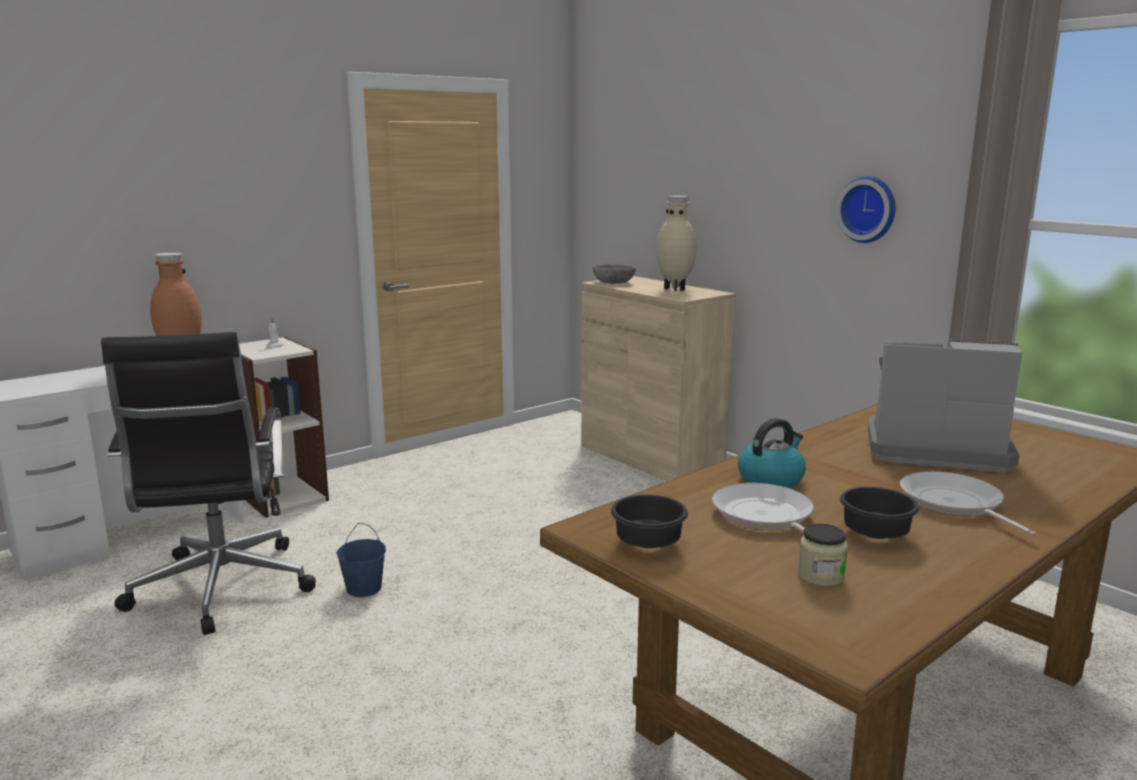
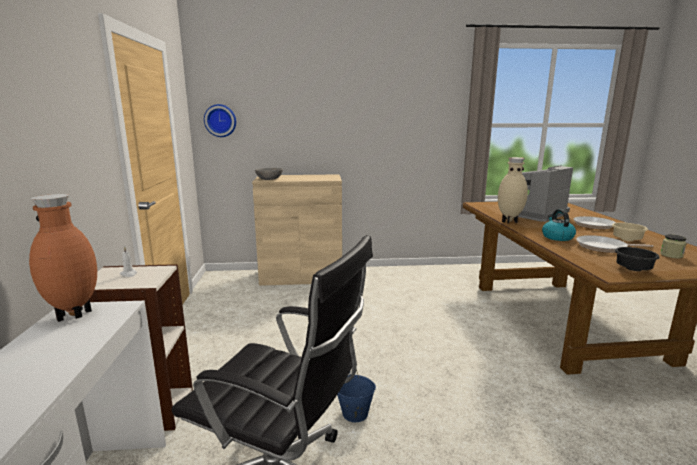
camera: 55 degrees left, 0 degrees up
beige vase [656,196,696,291] -> beige vase moved to [498,157,528,223]
wall clock [836,176,895,243] -> wall clock moved to [204,104,236,137]
black bowl [840,487,919,539] -> beige bowl [612,222,648,241]

